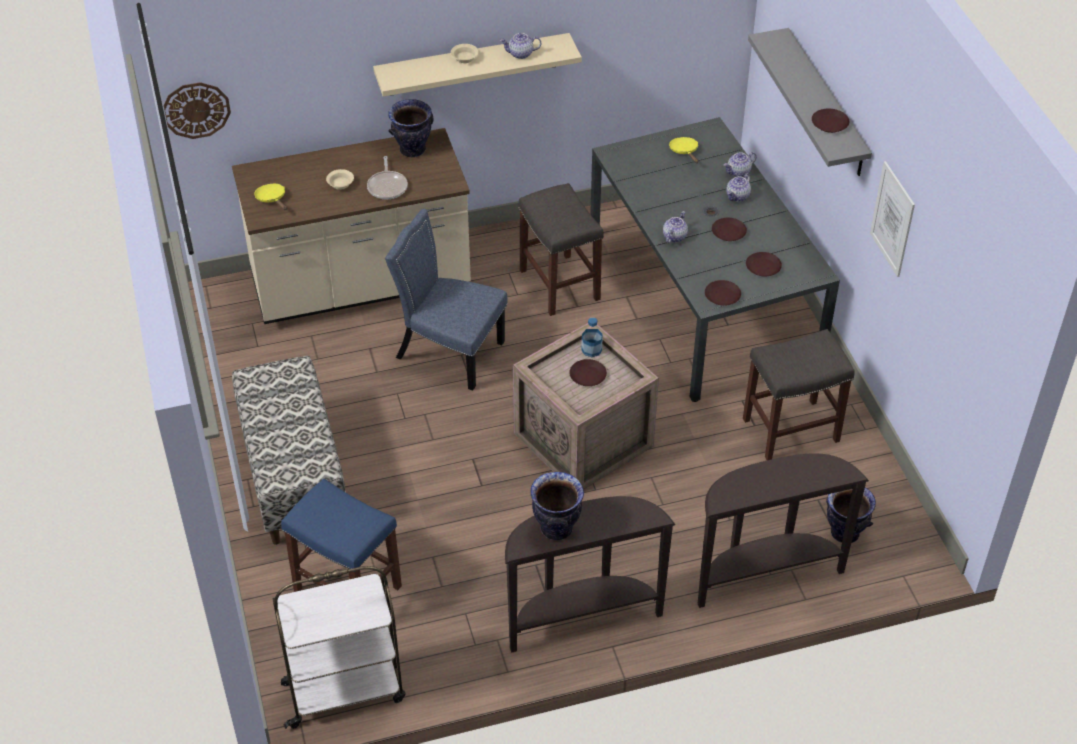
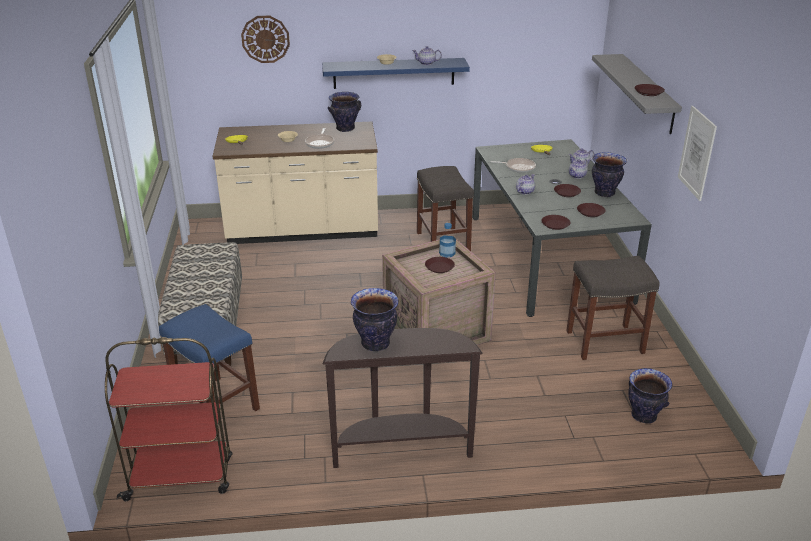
camera: 10 degrees right, 15 degrees down
wall clock [164,82,231,139] -> wall clock moved to [241,16,290,63]
white cart [273,566,405,729] -> red cart [105,337,233,501]
beige shelf [373,33,582,97] -> blue shelf [322,58,470,89]
blue chair [385,208,508,391] -> none
brown console table [697,453,869,608] -> none
none -> frying pan [490,158,536,173]
none -> vase [592,152,627,197]

